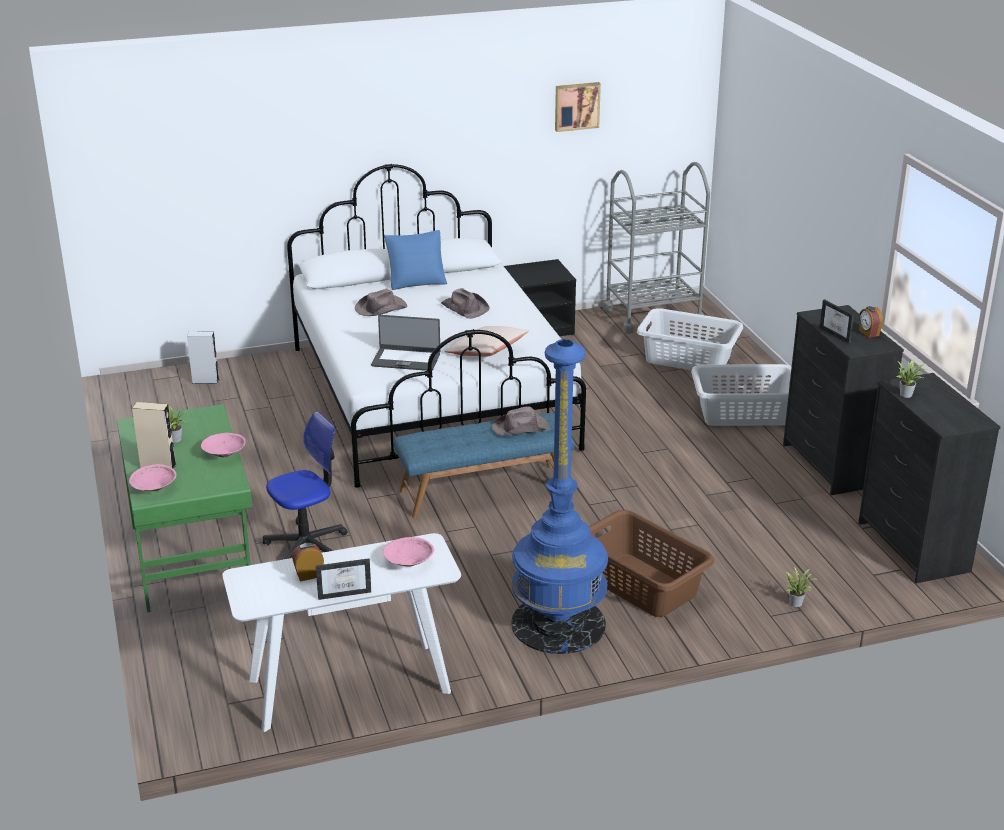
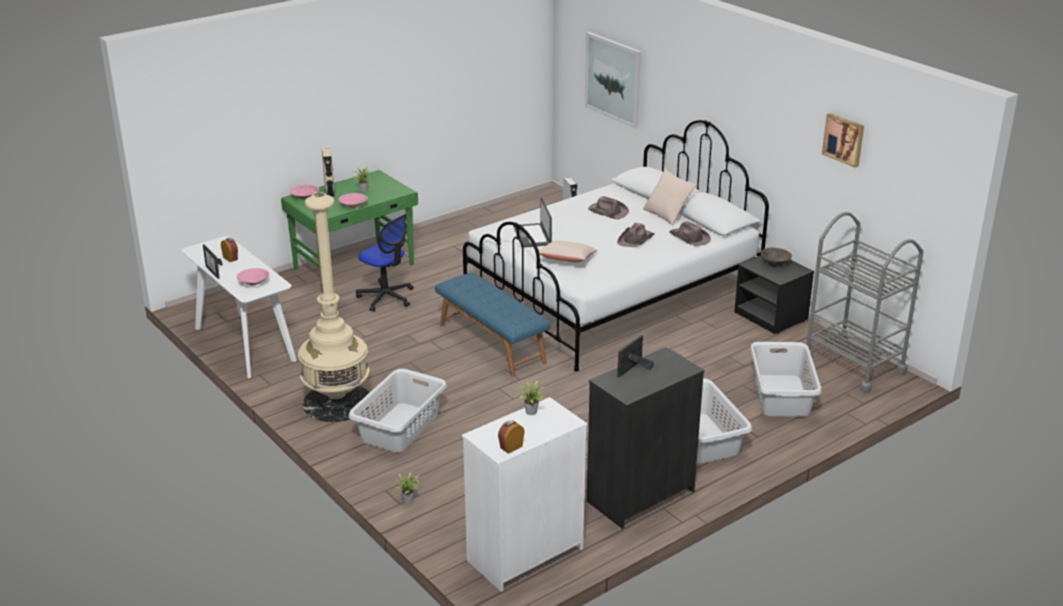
camera: 70 degrees right, 0 degrees up
blue pillow [384,230,447,290] -> beige pillow [643,169,696,225]
brown hat [491,406,550,435] -> brown hat moved to [669,221,711,246]
blue floor lamp [511,339,608,654] -> beige floor lamp [298,192,371,422]
brown laundry basket [589,510,714,617] -> grey laundry basket [349,369,447,453]
black dresser [858,373,1000,583] -> white dresser [462,397,587,592]
alarm clock [859,306,883,338] -> alarm clock moved to [498,420,525,454]
none -> picture [585,32,641,128]
none -> brown bowl [761,247,792,267]

